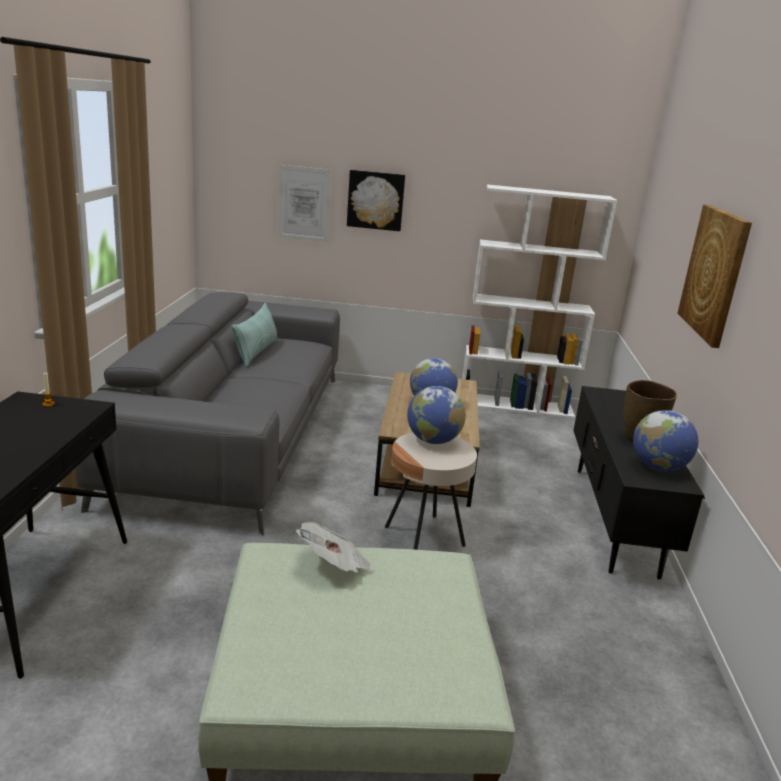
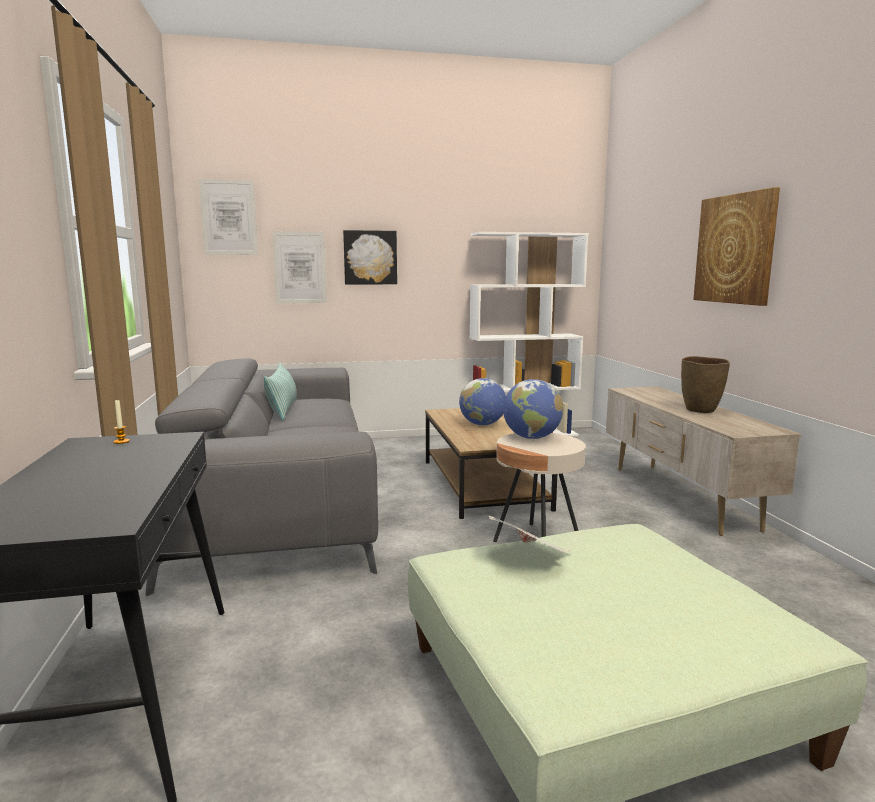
camera: 15 degrees left, 10 degrees down
black tv stand [573,386,705,580] -> beige tv stand [606,386,802,536]
globe [633,410,698,471] -> none
none -> picture [199,179,258,255]

